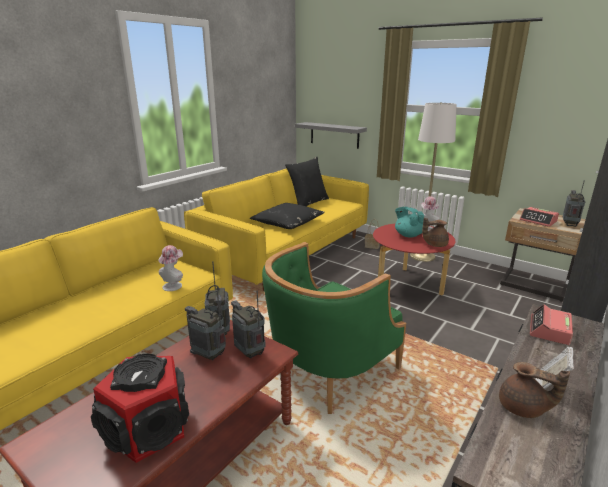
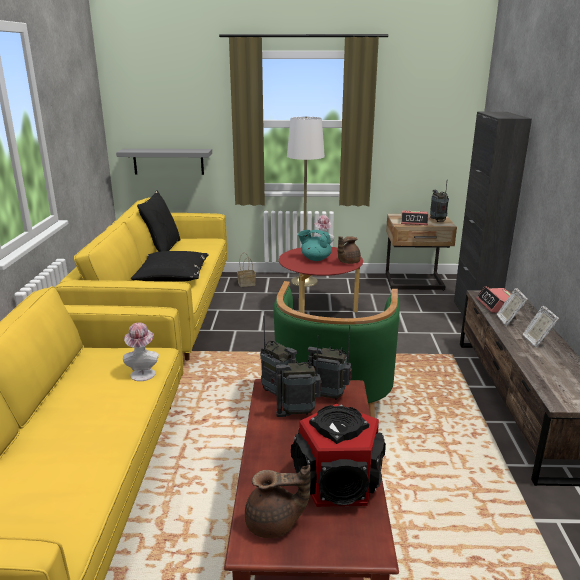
camera: 35 degrees left, 0 degrees up
brown teapot [499,362,570,418] -> brown teapot moved to [245,465,311,538]
none -> picture frame [496,288,528,326]

